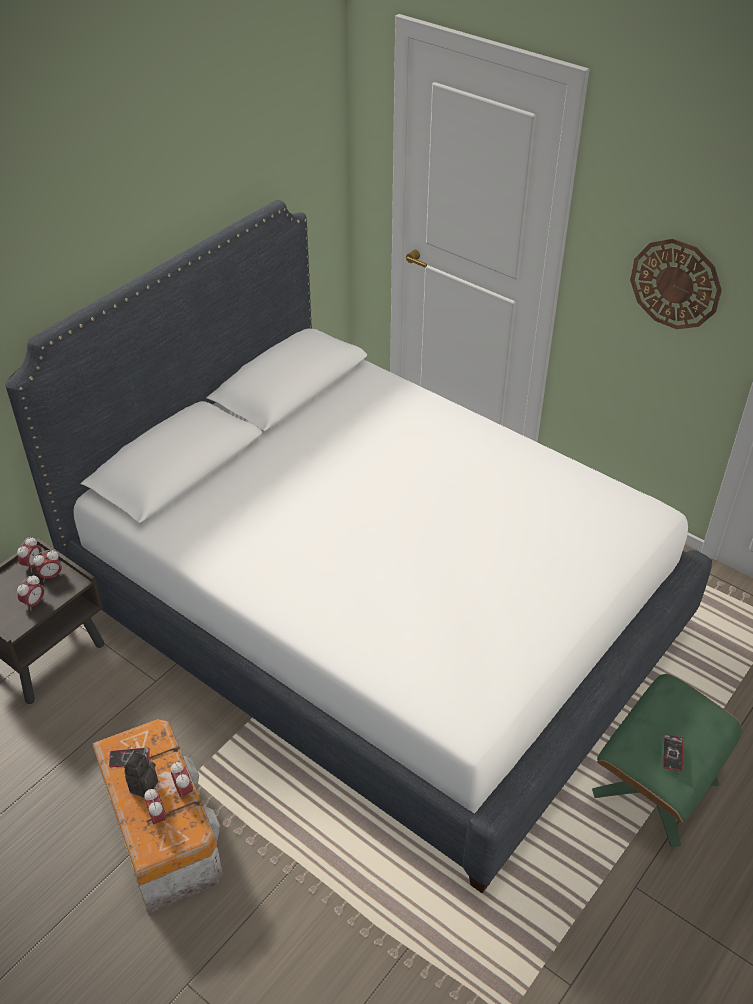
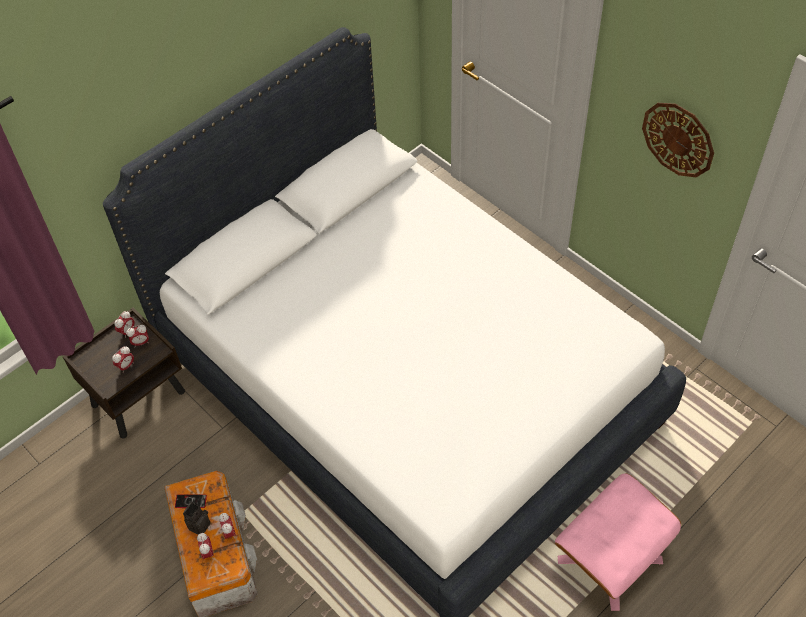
camera: 10 degrees right, 10 degrees up
green ottoman [592,674,742,847] -> pink ottoman [555,473,681,611]
phone [663,734,683,771] -> none

